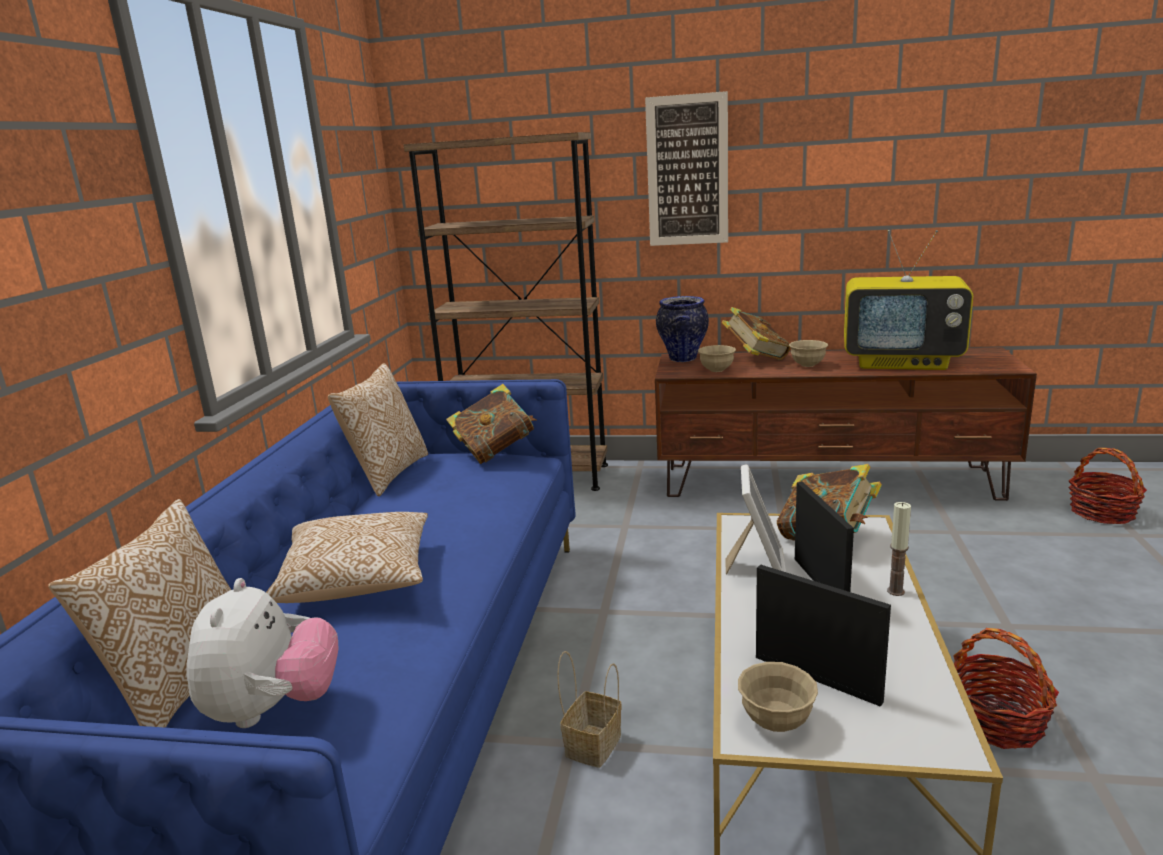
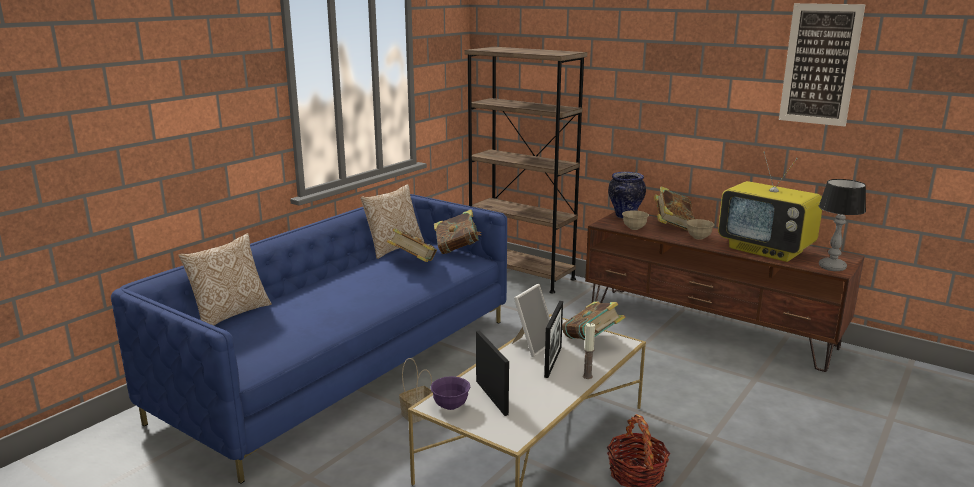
camera: 25 degrees right, 0 degrees up
plush toy [186,578,339,728] -> none
pillow [266,512,428,603] -> none
picture [645,91,728,246] -> picture moved to [779,3,866,127]
beige bowl [738,662,818,732] -> purple bowl [431,376,470,410]
basket [1068,448,1147,524] -> none
none -> book [386,228,437,262]
none -> table lamp [819,179,866,271]

